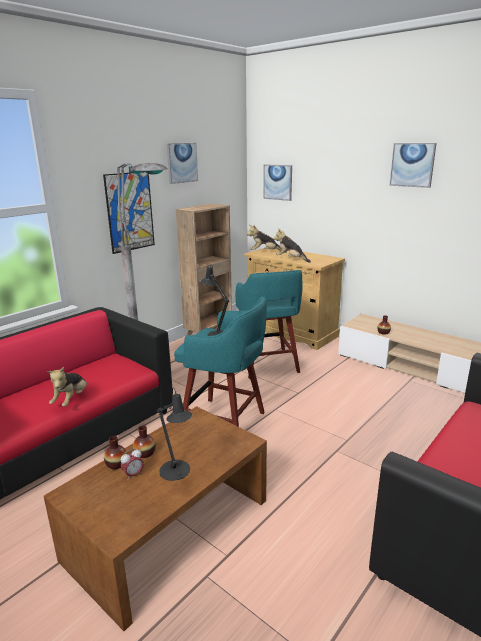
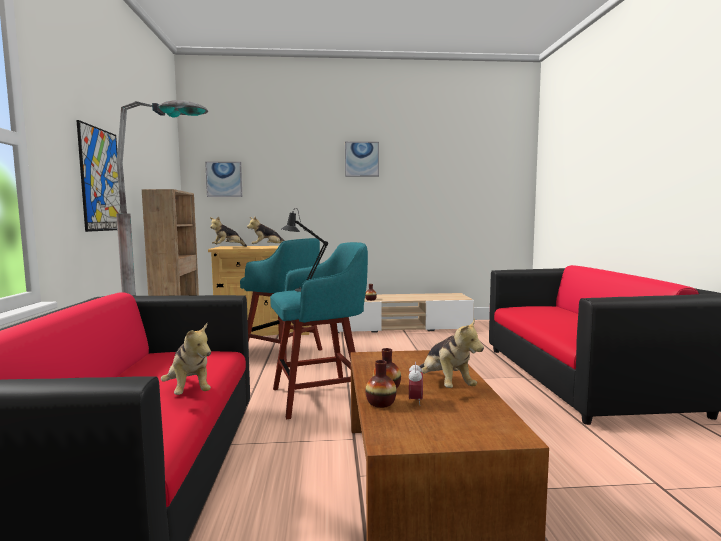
camera: 45 degrees left, 15 degrees down
black table lamp [157,387,192,481] -> plush toy [419,319,484,388]
picture [167,143,198,184] -> none

